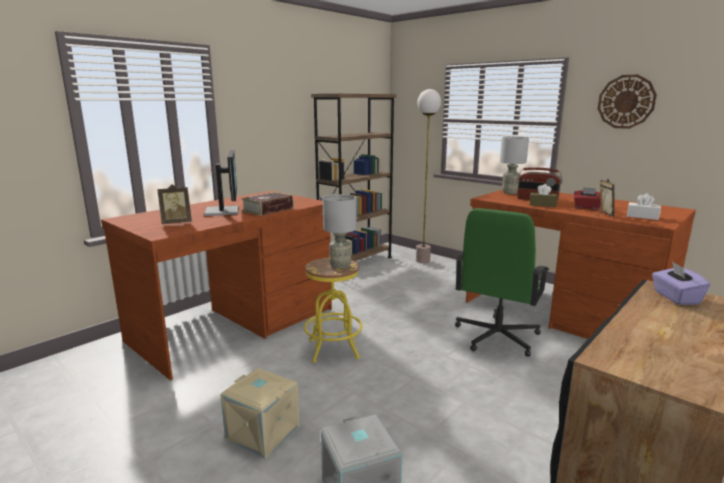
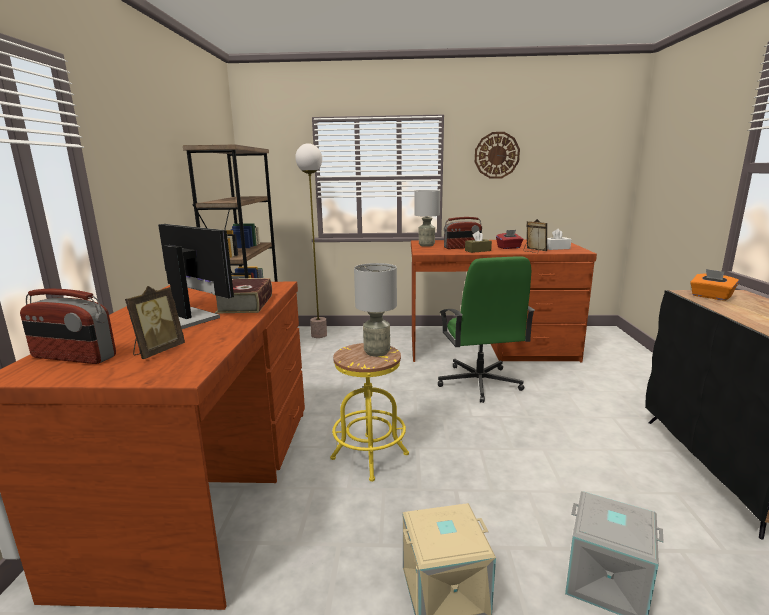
camera: 40 degrees left, 0 degrees up
purple tissue box [652,261,710,305] -> orange tissue box [690,269,739,301]
none -> radio [20,289,116,364]

